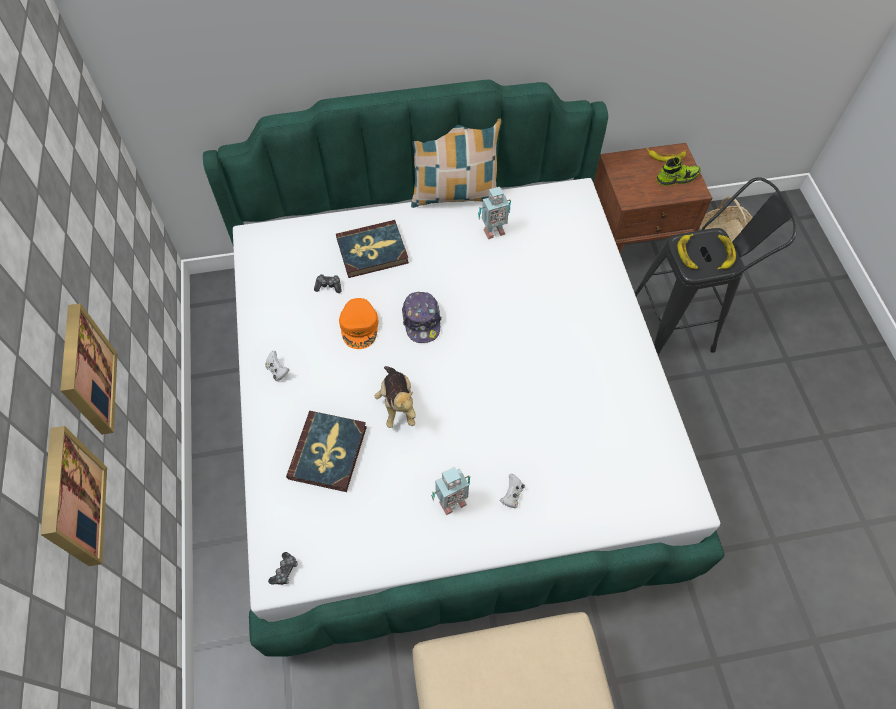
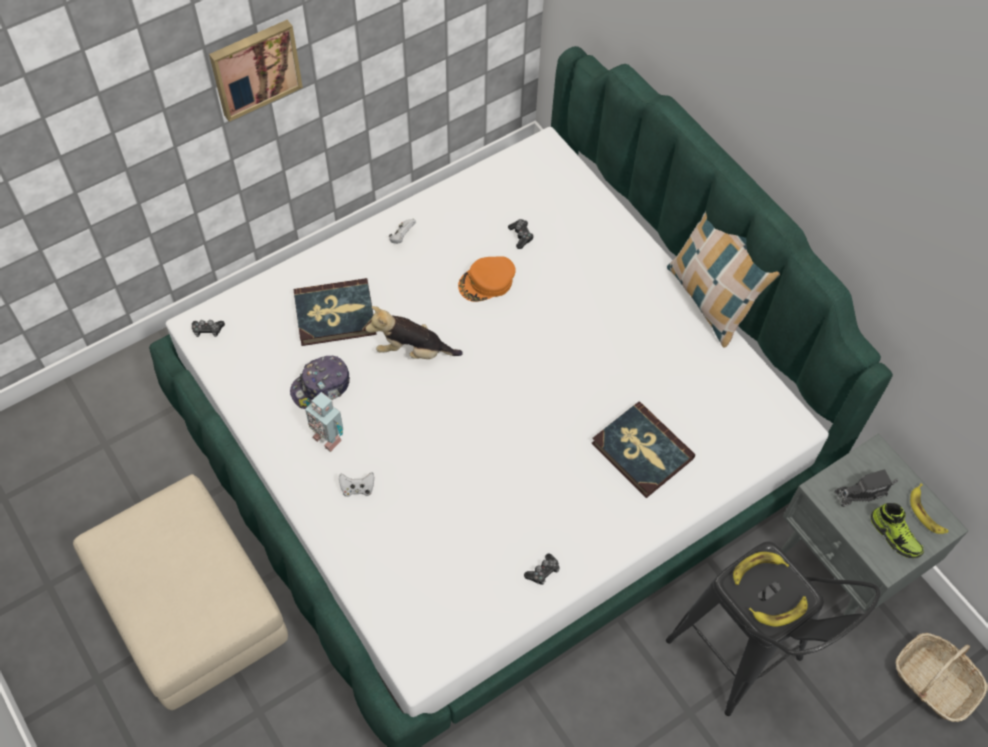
camera: 65 degrees right, 0 degrees up
picture [40,426,107,566] -> none
book [336,220,409,278] -> book moved to [591,401,695,498]
plush toy [375,366,416,428] -> plush toy turned 45 degrees clockwise [365,306,463,359]
cap [402,292,442,343] -> cap moved to [290,356,350,409]
toy robot [478,187,511,239] -> none
brown nightstand [594,143,712,253] -> grey nightstand [781,433,968,615]
none -> game controller [524,554,560,585]
none -> toy truck [835,469,898,507]

